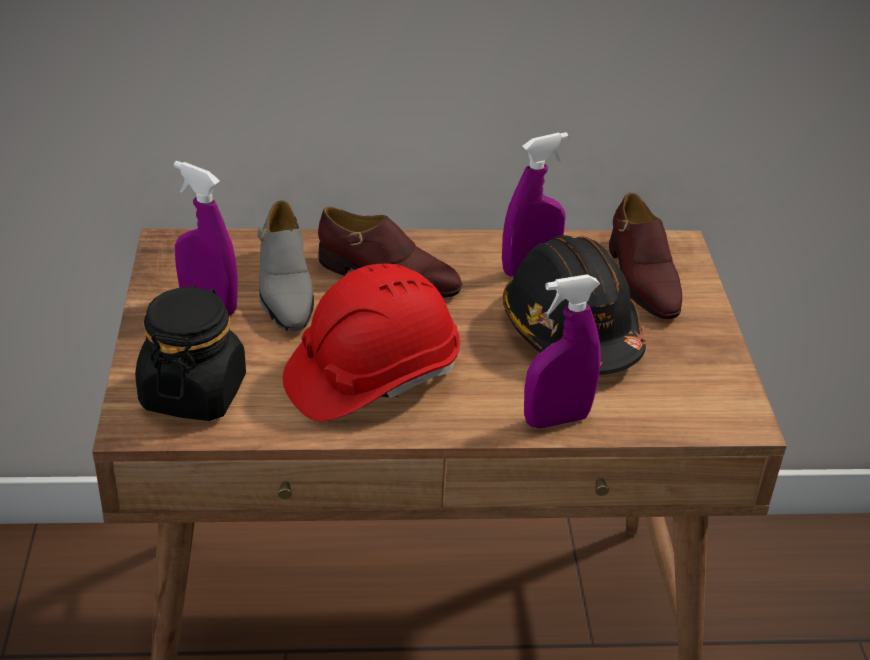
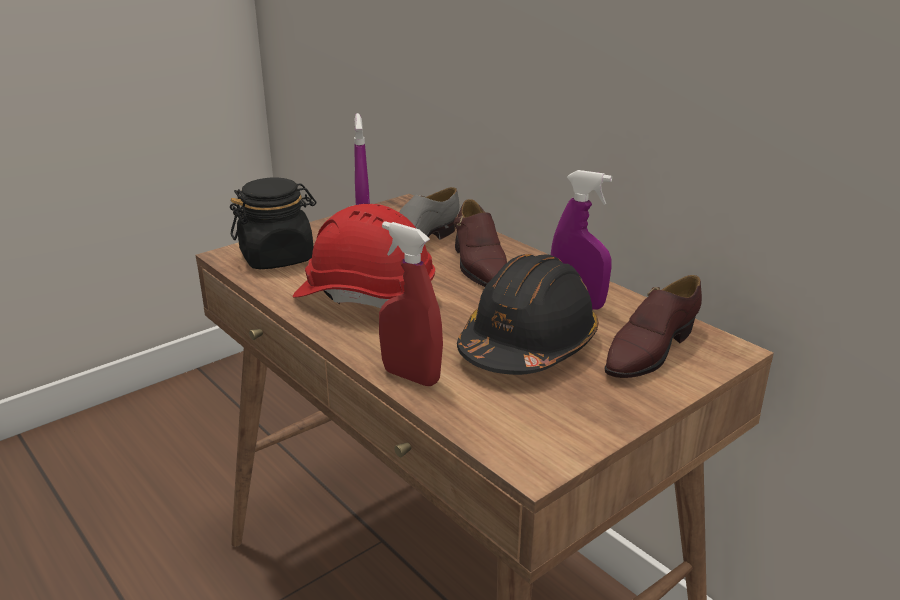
camera: 55 degrees right, 10 degrees down
purple spray bottle [524,275,601,429] -> red spray bottle [379,221,443,386]

